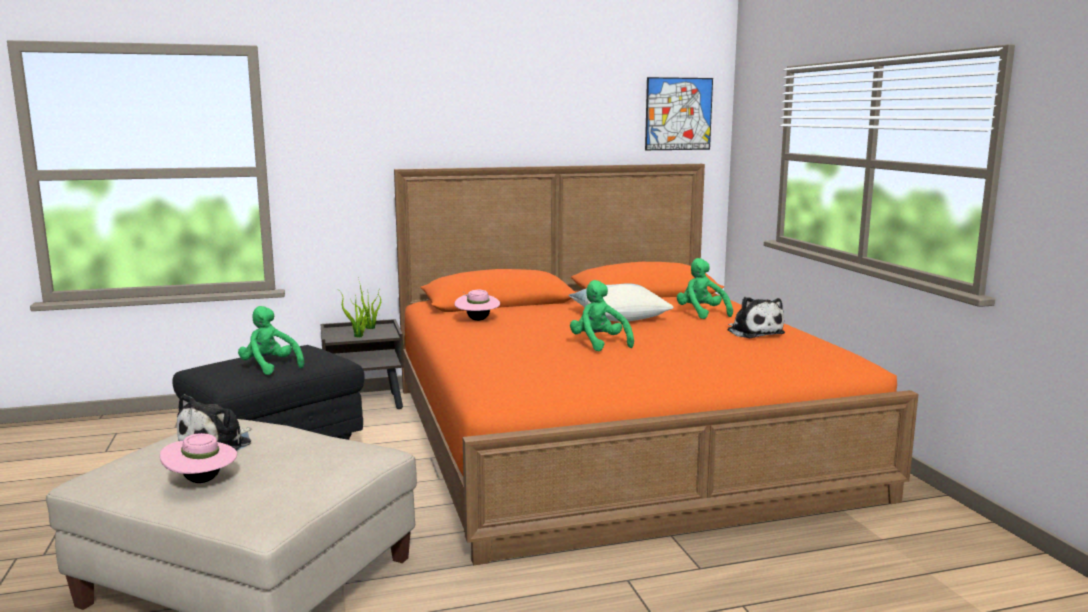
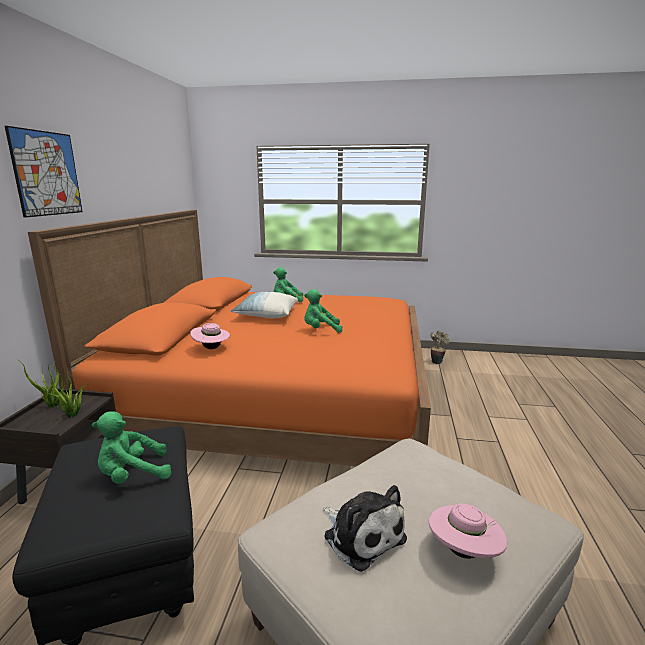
camera: 65 degrees left, 5 degrees up
picture [645,77,713,150] -> picture moved to [5,126,83,218]
plush toy [728,297,785,338] -> none
none -> potted plant [431,331,450,364]

